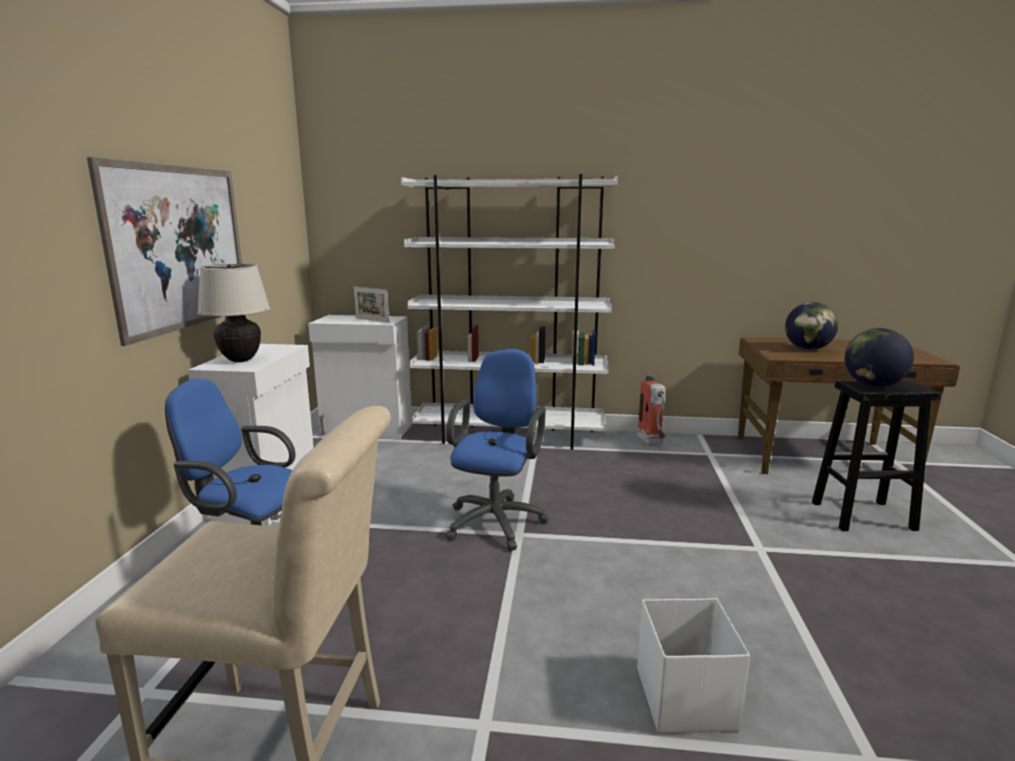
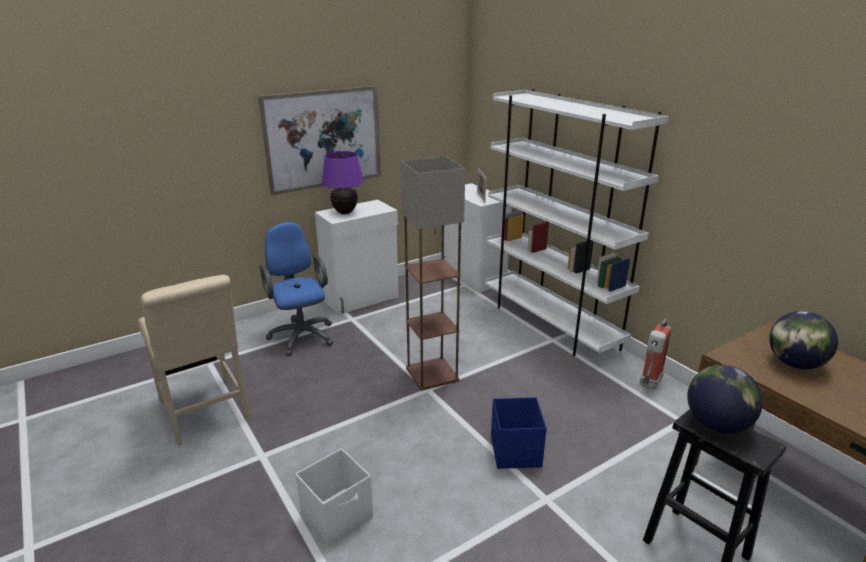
camera: 50 degrees right, 10 degrees up
beige table lamp [197,264,270,362] -> purple table lamp [322,151,364,214]
blue office chair [445,349,548,551] -> floor lamp [400,156,465,391]
none -> blue storage box [491,397,547,469]

